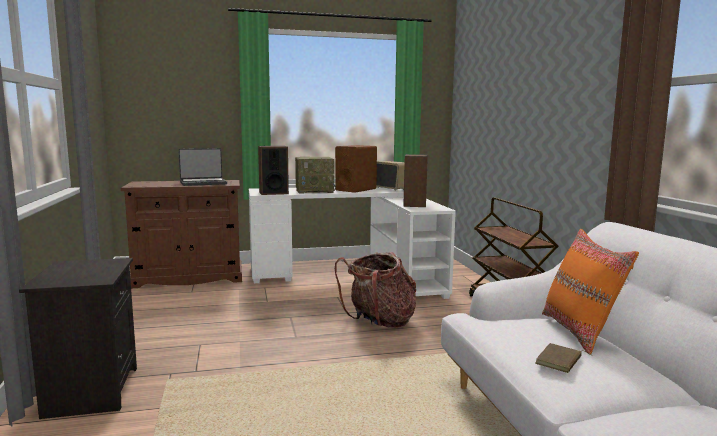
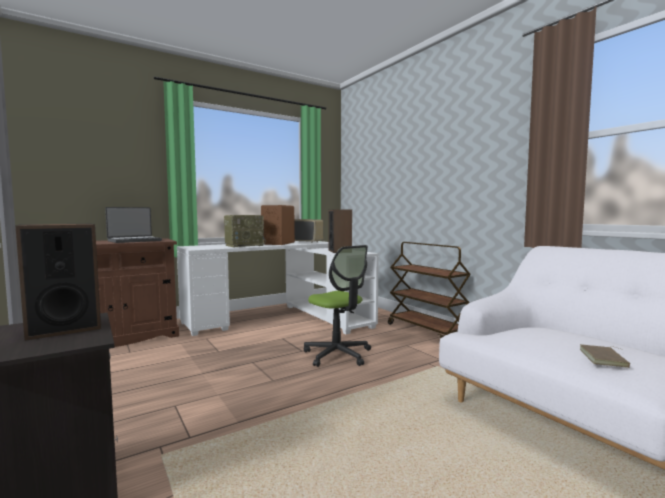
camera: 20 degrees left, 5 degrees down
speaker [258,146,289,195] -> speaker moved to [16,224,101,341]
backpack [335,252,416,327] -> office chair [304,245,371,367]
orange pillow [542,229,639,355] -> none

